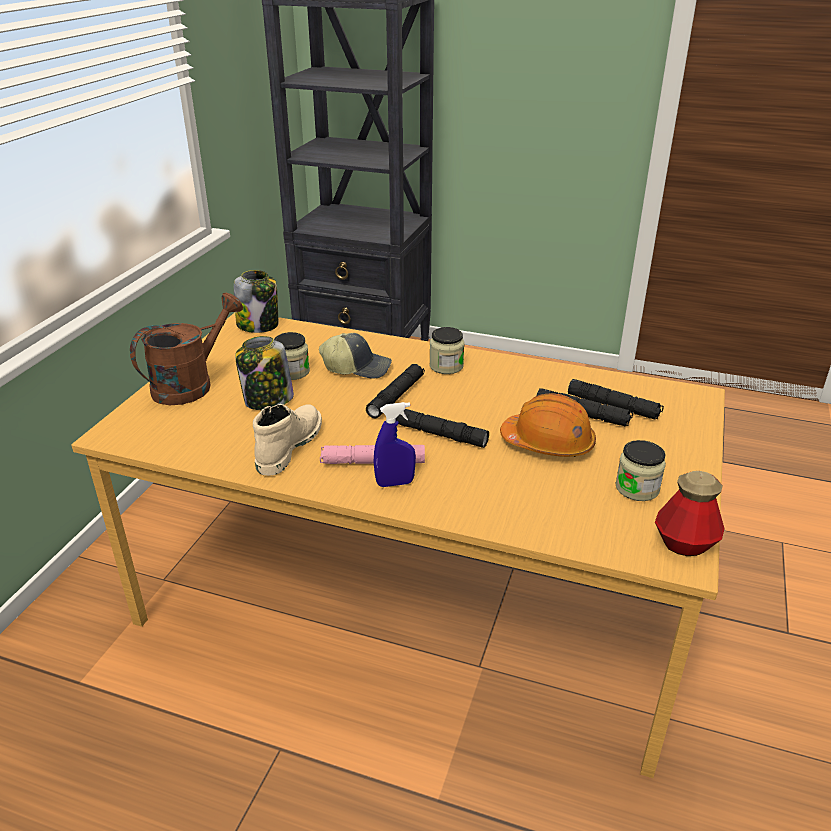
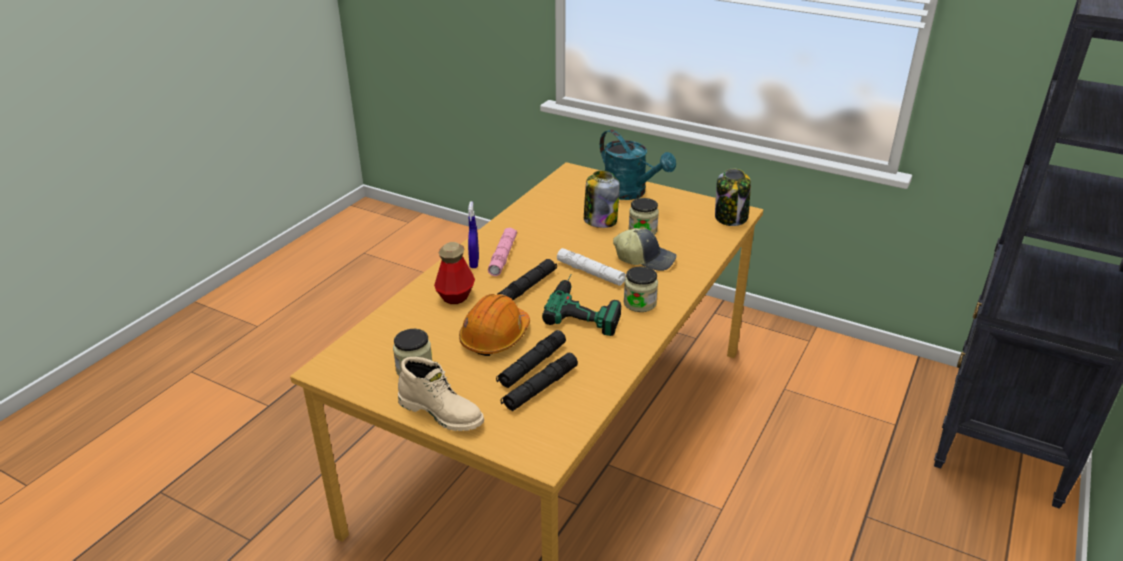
camera: 100 degrees right, 0 degrees up
brown watering can [130,293,243,405] -> turquoise watering can [600,130,676,200]
beige boot [253,404,322,476] -> beige boot moved to [398,357,484,431]
cap [319,333,392,379] -> cap turned 90 degrees counterclockwise [613,228,677,271]
black flashlight [366,364,425,419] -> white flashlight [557,248,626,286]
bottle [655,471,724,556] -> bottle moved to [434,242,475,304]
none -> power drill [542,274,621,336]

